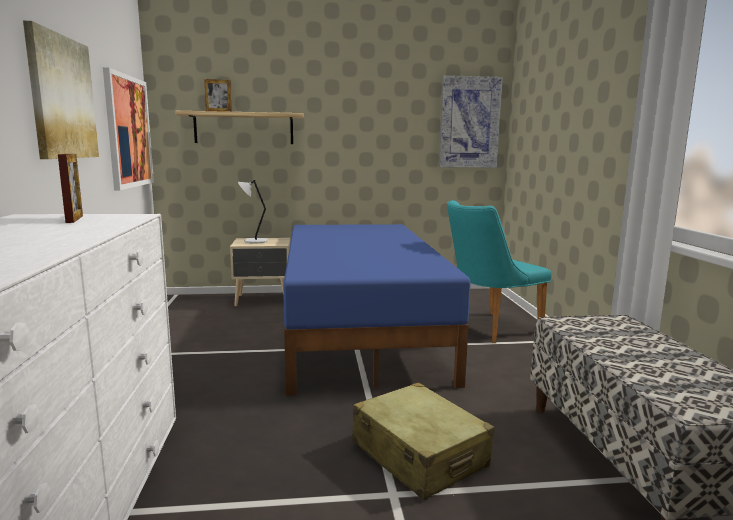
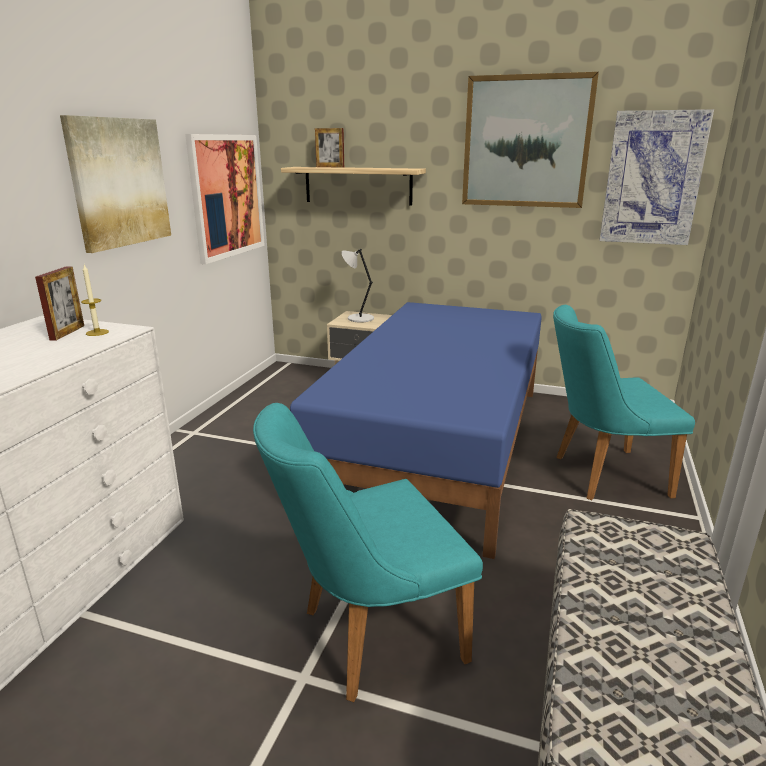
camera: 25 degrees right, 10 degrees up
beige suitcase [352,382,494,500] -> turquoise chair [253,403,483,702]
none -> candle [81,265,109,336]
none -> picture [462,72,599,208]

